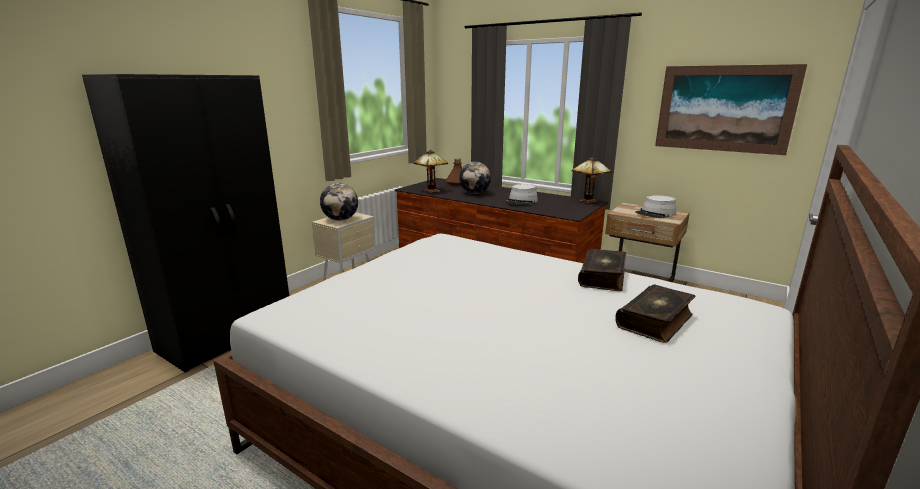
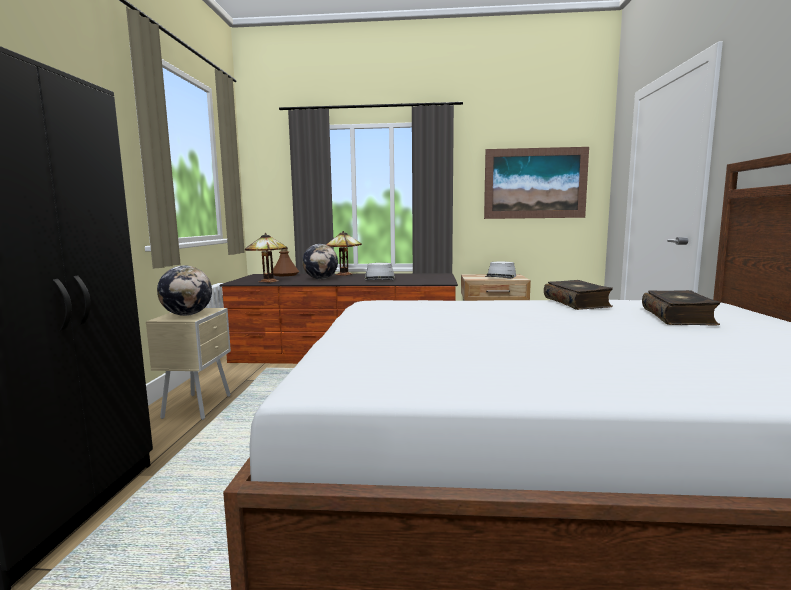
camera: 30 degrees left, 10 degrees down
table lamp [572,156,612,203] -> table lamp moved to [326,231,362,276]

